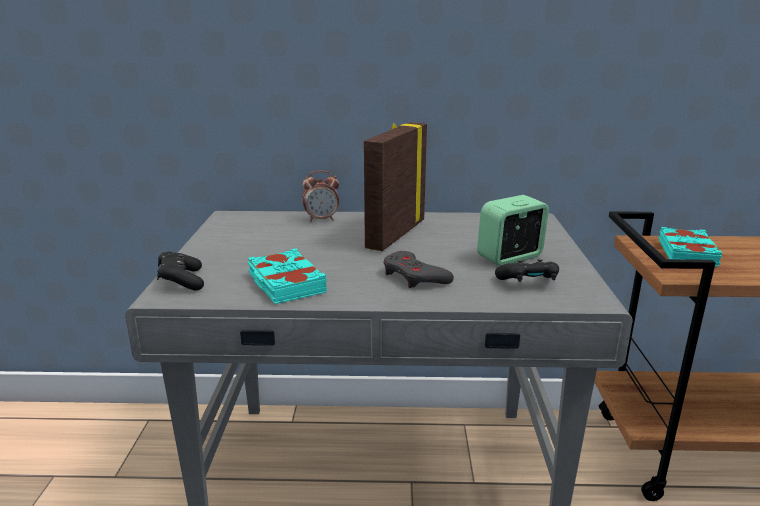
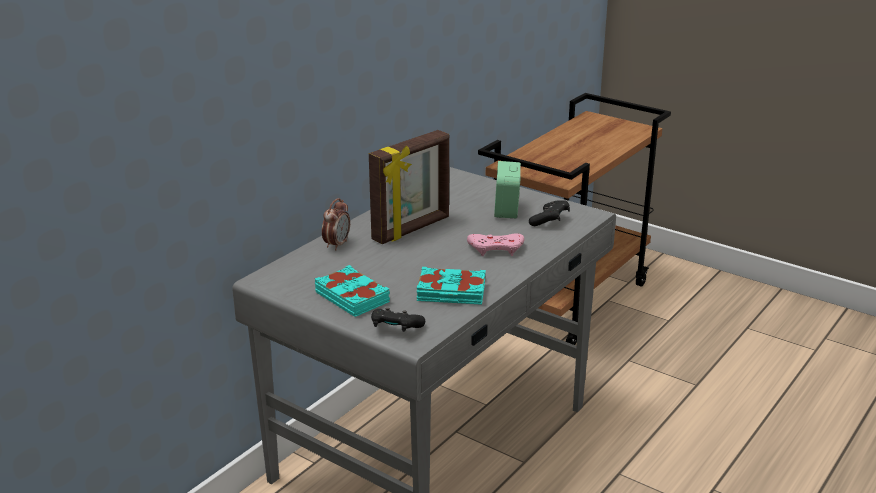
camera: 55 degrees left, 5 degrees up
picture frame [364,122,427,251] -> picture frame turned 105 degrees counterclockwise [369,130,449,244]
grey game controller [383,251,454,288] -> pink game controller [467,234,524,256]
turquoise book [659,227,722,267] -> turquoise book moved to [315,265,390,317]

